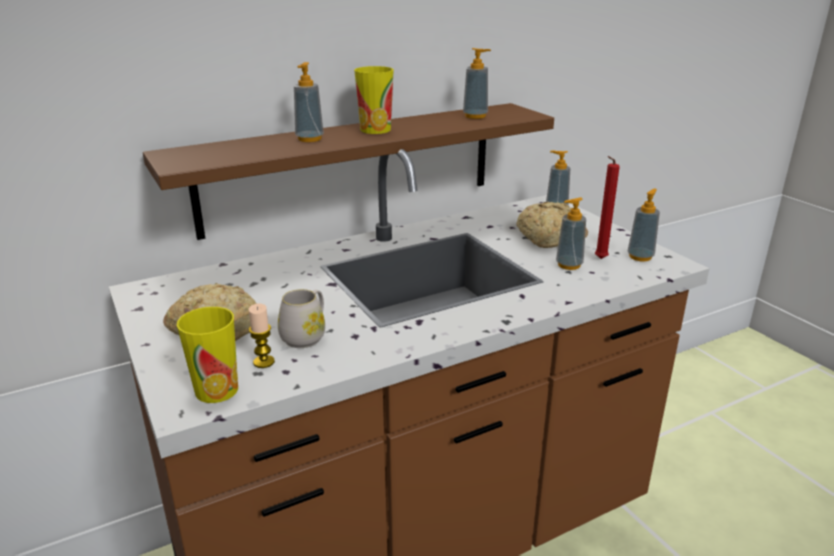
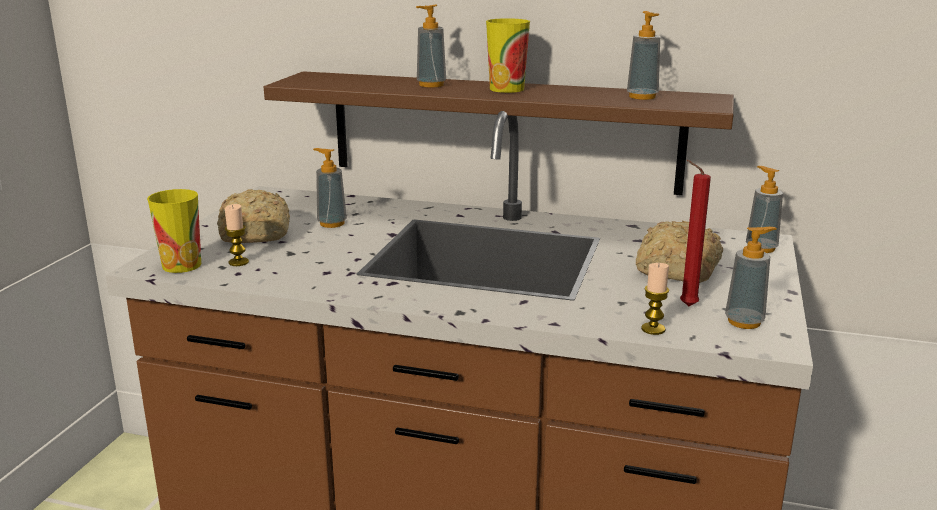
camera: 45 degrees right, 5 degrees down
white mug [278,289,325,348] -> none
soap dispenser [556,197,586,270] -> soap dispenser moved to [313,148,347,228]
none -> candle [641,263,669,335]

